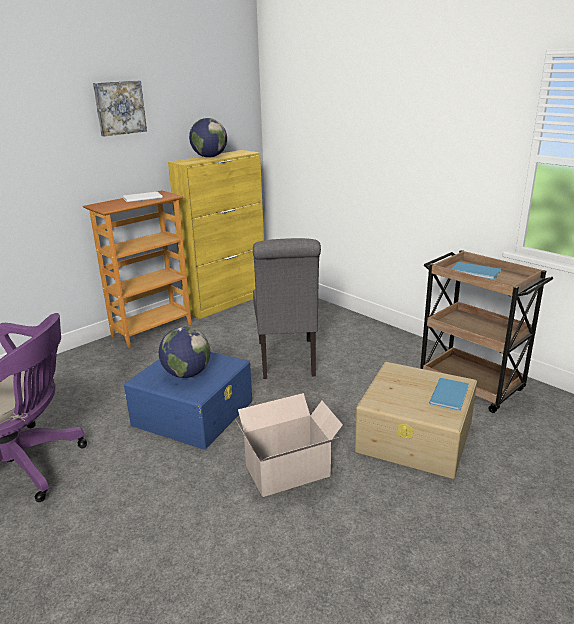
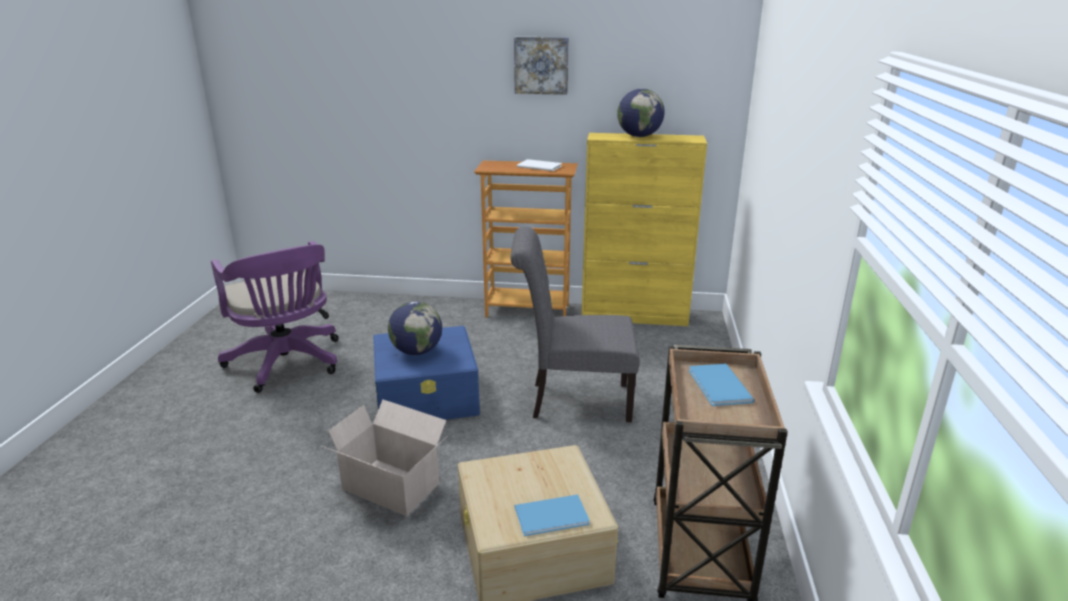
camera: 50 degrees right, 0 degrees up
grey chair [253,238,321,379] -> grey chair turned 45 degrees clockwise [510,227,640,422]

